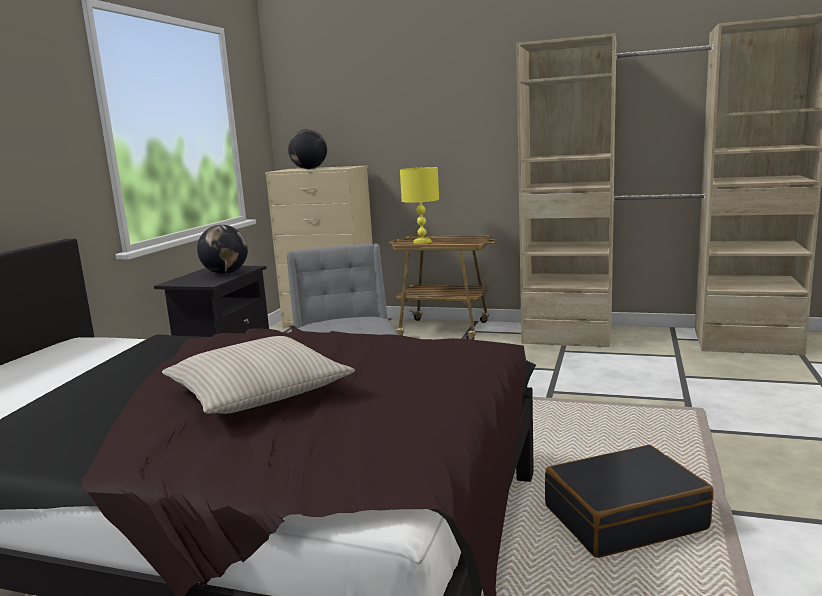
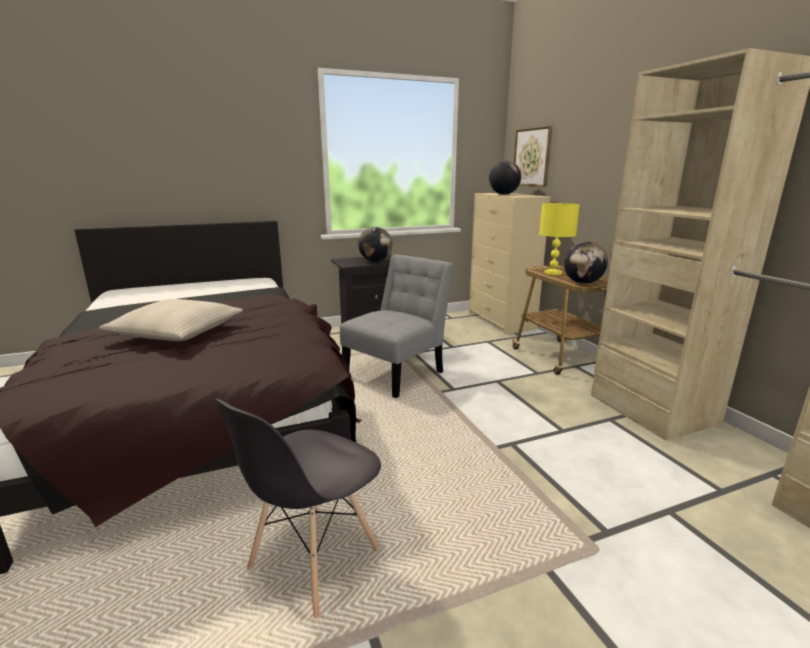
camera: 50 degrees right, 5 degrees up
black suitcase [545,445,714,558] -> grey chair [215,399,381,619]
none -> picture [514,126,553,187]
none -> globe [564,242,608,284]

